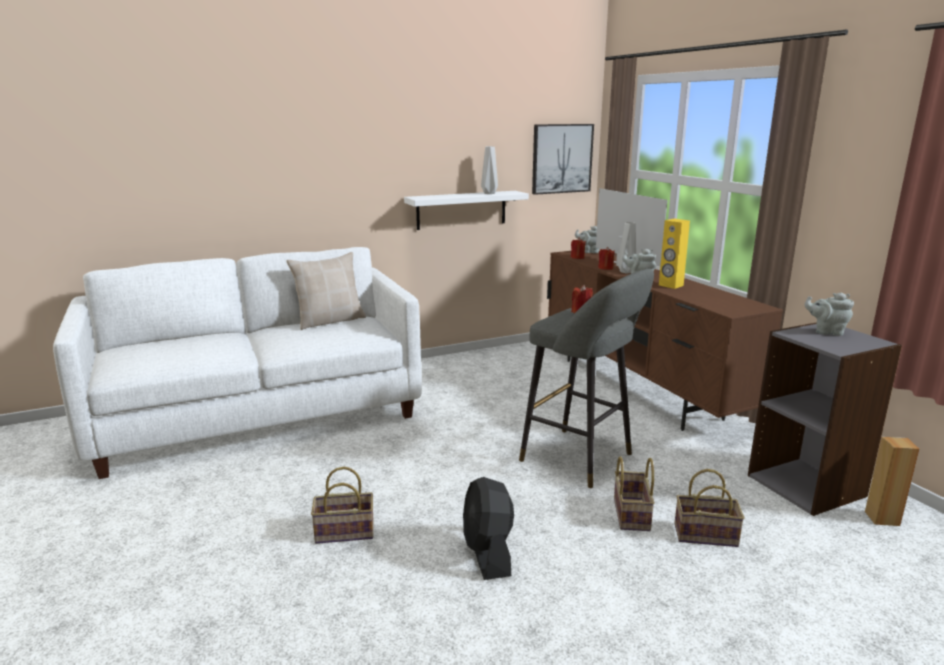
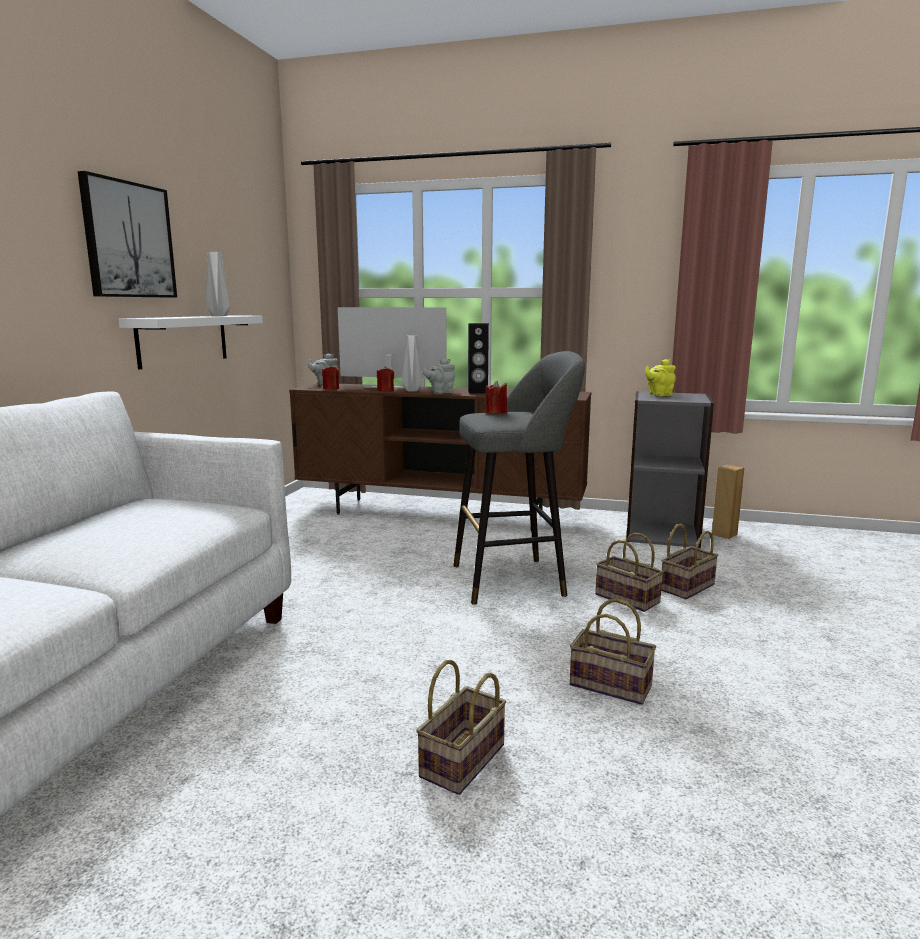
camera: 50 degrees left, 5 degrees down
beige pillow [286,252,366,330] -> none
black fan [463,477,514,580] -> basket [570,598,656,705]
picture [532,124,594,195] -> picture moved to [78,171,177,298]
yellow speaker [659,219,690,289] -> black speaker [468,323,489,394]
grey teapot [804,293,854,336] -> yellow teapot [645,359,676,396]

